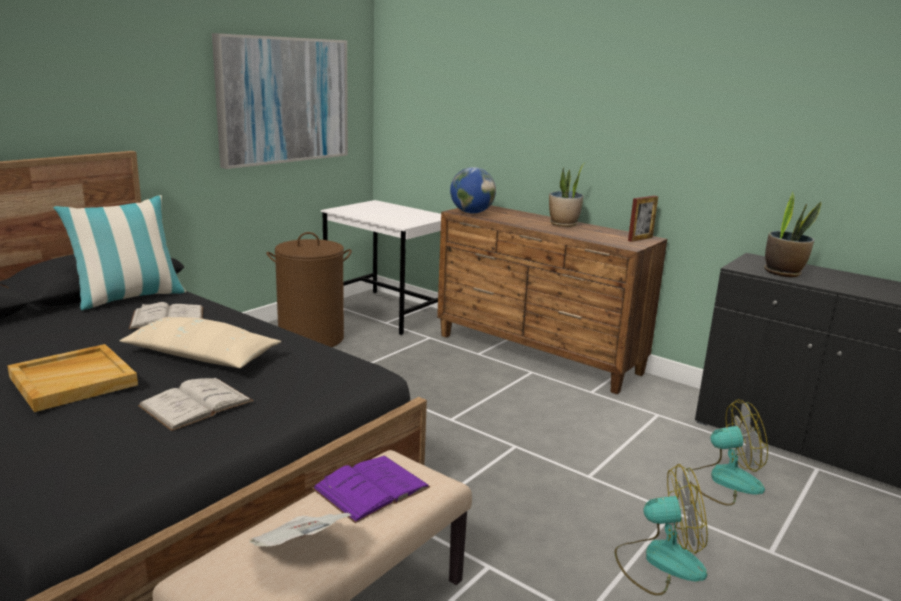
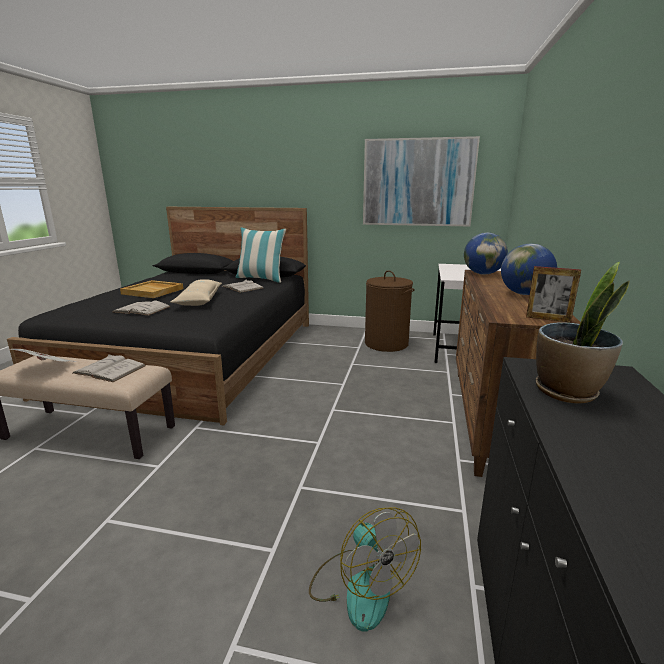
camera: 65 degrees right, 0 degrees up
purple book [312,456,430,523] -> white book [73,354,146,382]
potted plant [549,164,583,227] -> globe [501,244,557,295]
fan [614,464,708,596] -> none

